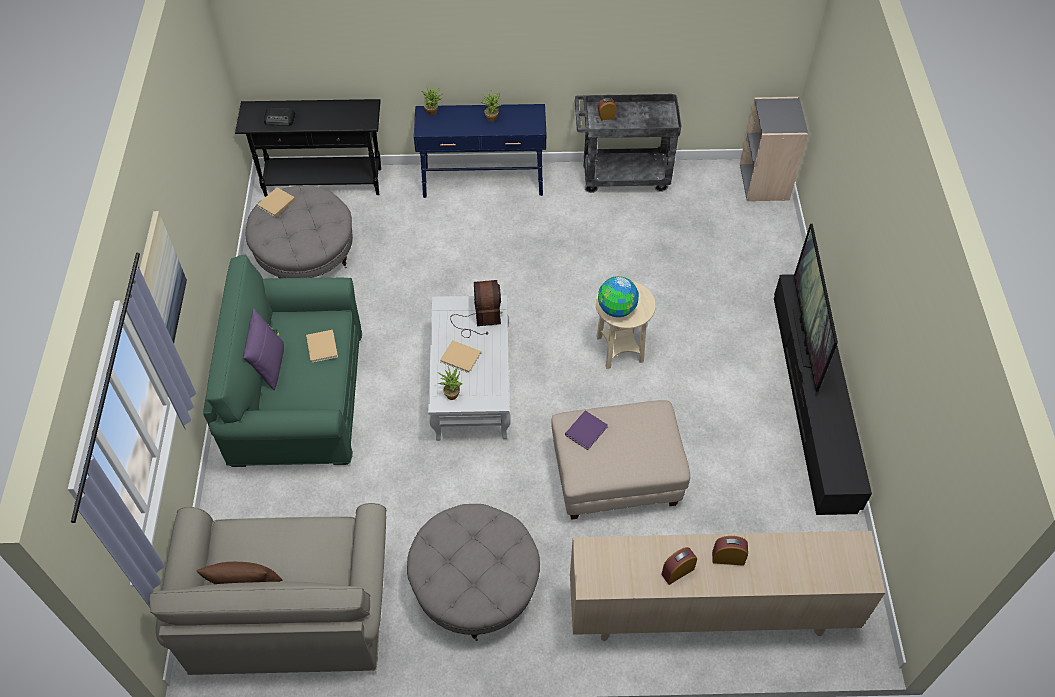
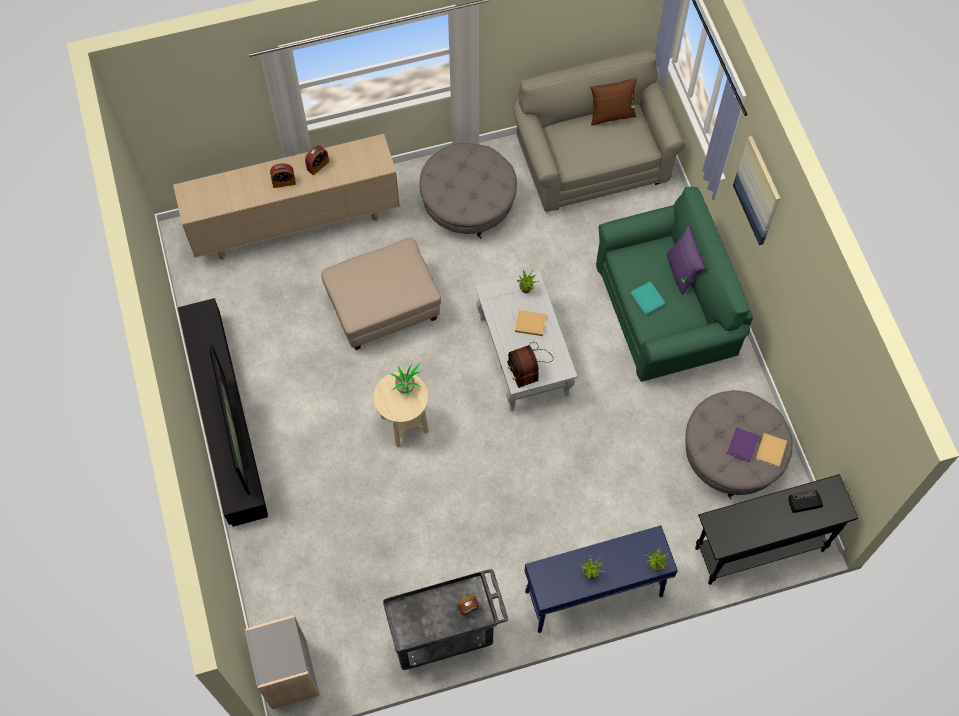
camera: 165 degrees right, 10 degrees up
beige book [306,330,338,363] -> turquoise book [631,281,666,315]
purple book [565,410,608,450] -> purple book moved to [727,427,759,462]
globe [598,276,639,317] -> potted plant [391,362,421,396]

